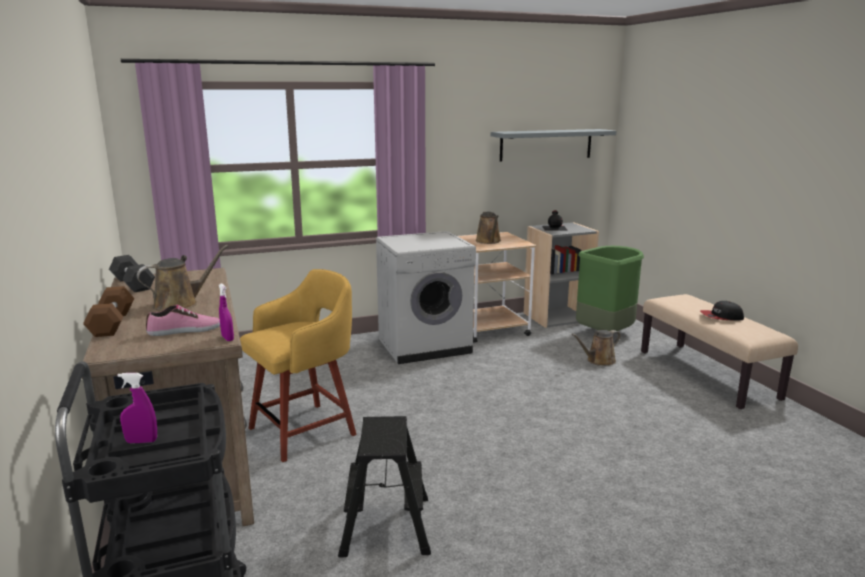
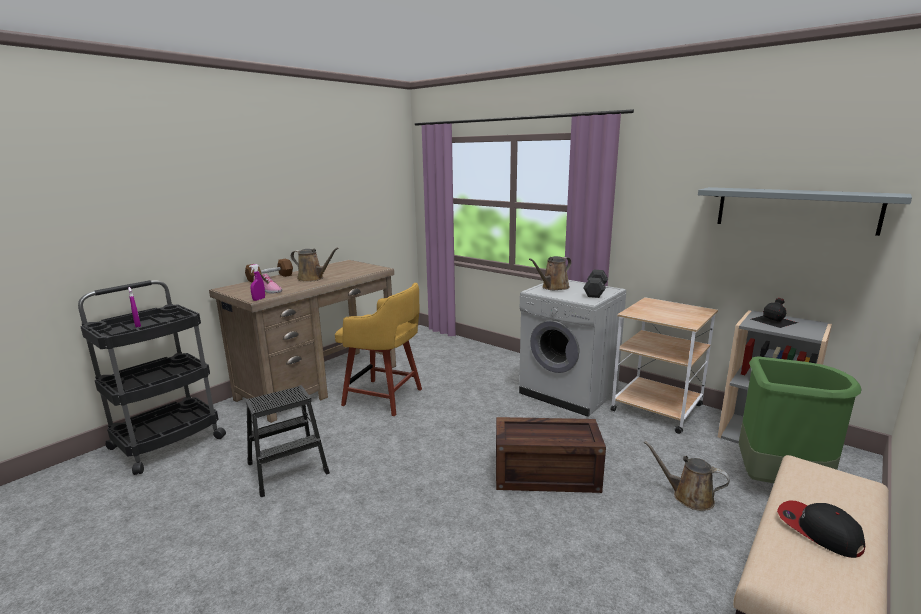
camera: 60 degrees right, 0 degrees up
black dumbbell [109,255,155,292] -> black dumbbell moved to [583,270,608,298]
brown watering can [476,211,501,244] -> brown watering can moved to [529,256,571,290]
none -> crate [496,417,606,493]

